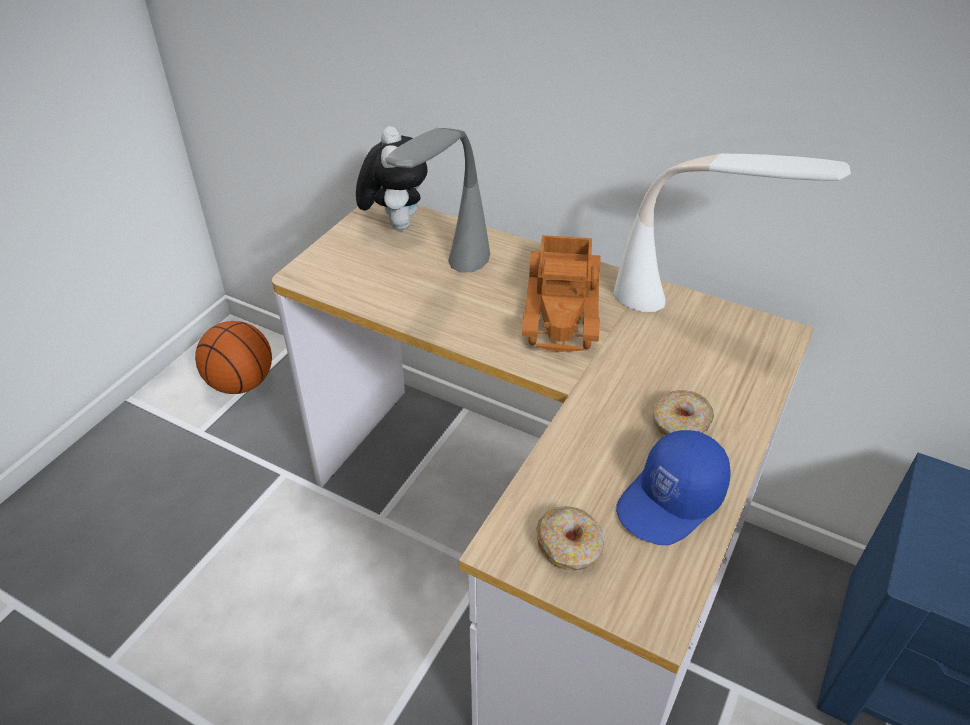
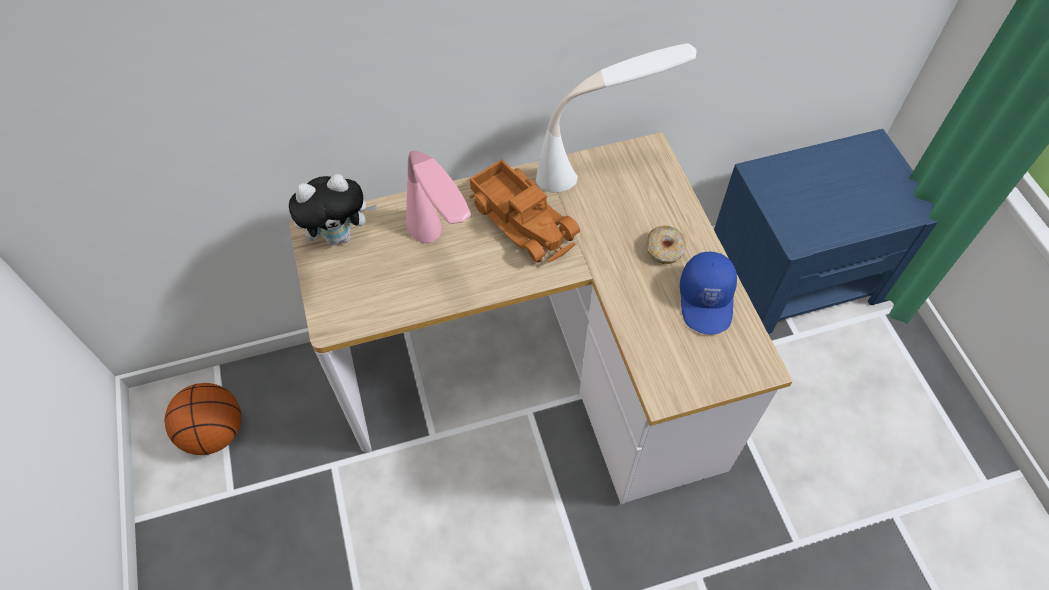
camera: 45 degrees left, 15 degrees up
plush toy [356,126,428,230] -> plush toy turned 120 degrees clockwise [289,174,377,246]
grey table lamp [386,128,490,272] -> pink table lamp [406,151,471,243]
donut [536,506,604,570] -> none

